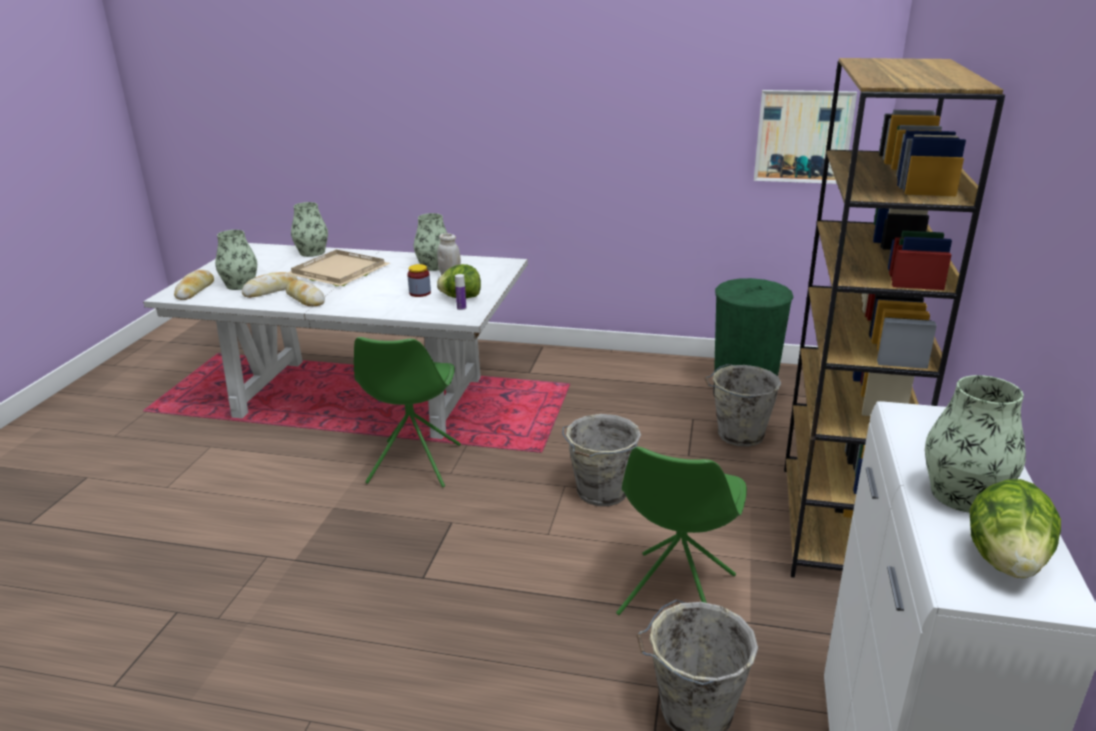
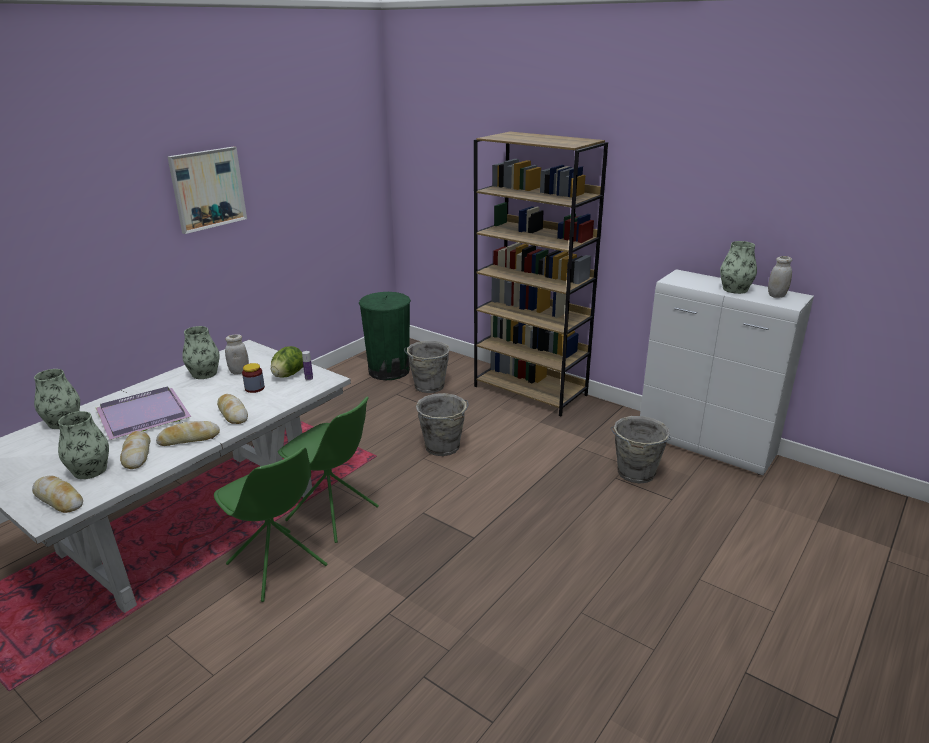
camera: 65 degrees left, 0 degrees up
beige tray [288,250,390,286] -> purple tray [96,386,191,440]
green chair [616,447,747,615] -> green chair moved to [214,447,327,602]
picture [754,90,857,184] -> picture moved to [167,147,247,234]
lettuce [969,479,1061,578] -> white jar [768,256,792,298]
none -> bread [217,394,248,424]

